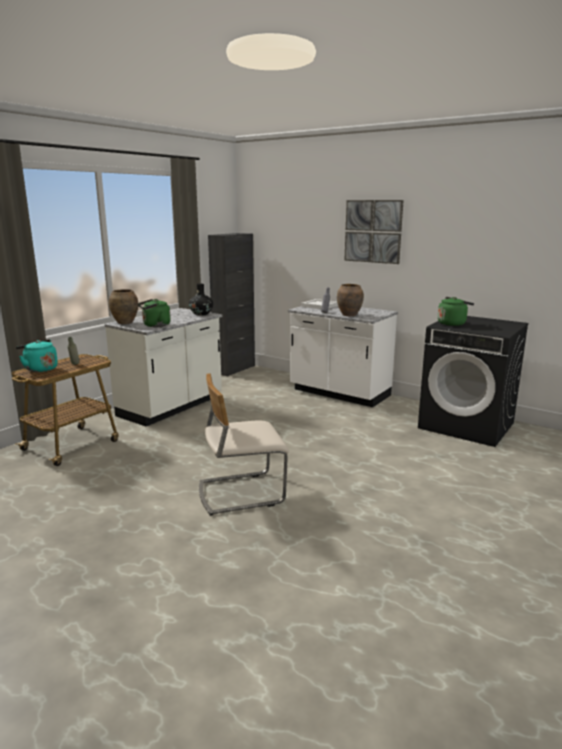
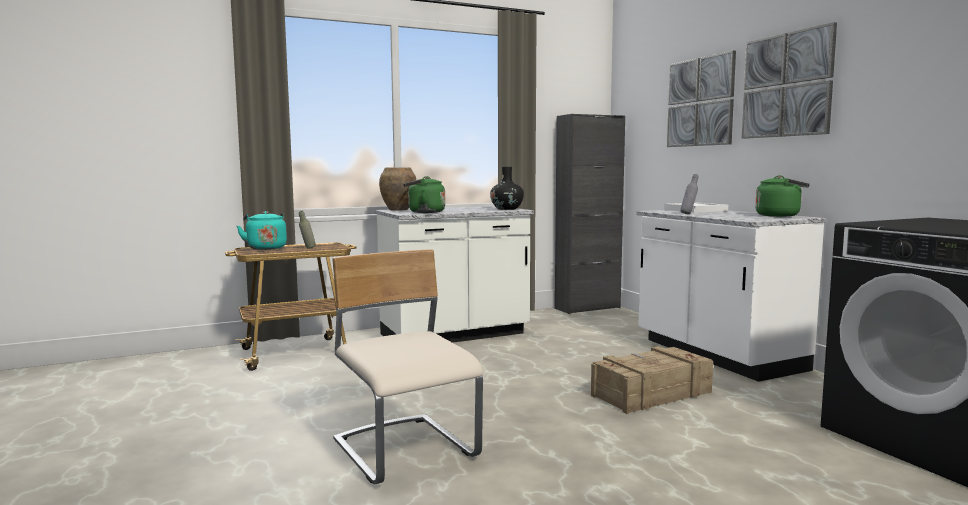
camera: 30 degrees right, 10 degrees down
beige chair [199,373,289,516] -> beige chair turned 45 degrees clockwise [332,249,484,485]
brown vase [337,284,364,316] -> none
green kettle [438,297,474,326] -> green kettle moved to [755,175,810,217]
none -> crate [591,346,713,414]
none -> picture [667,51,736,147]

